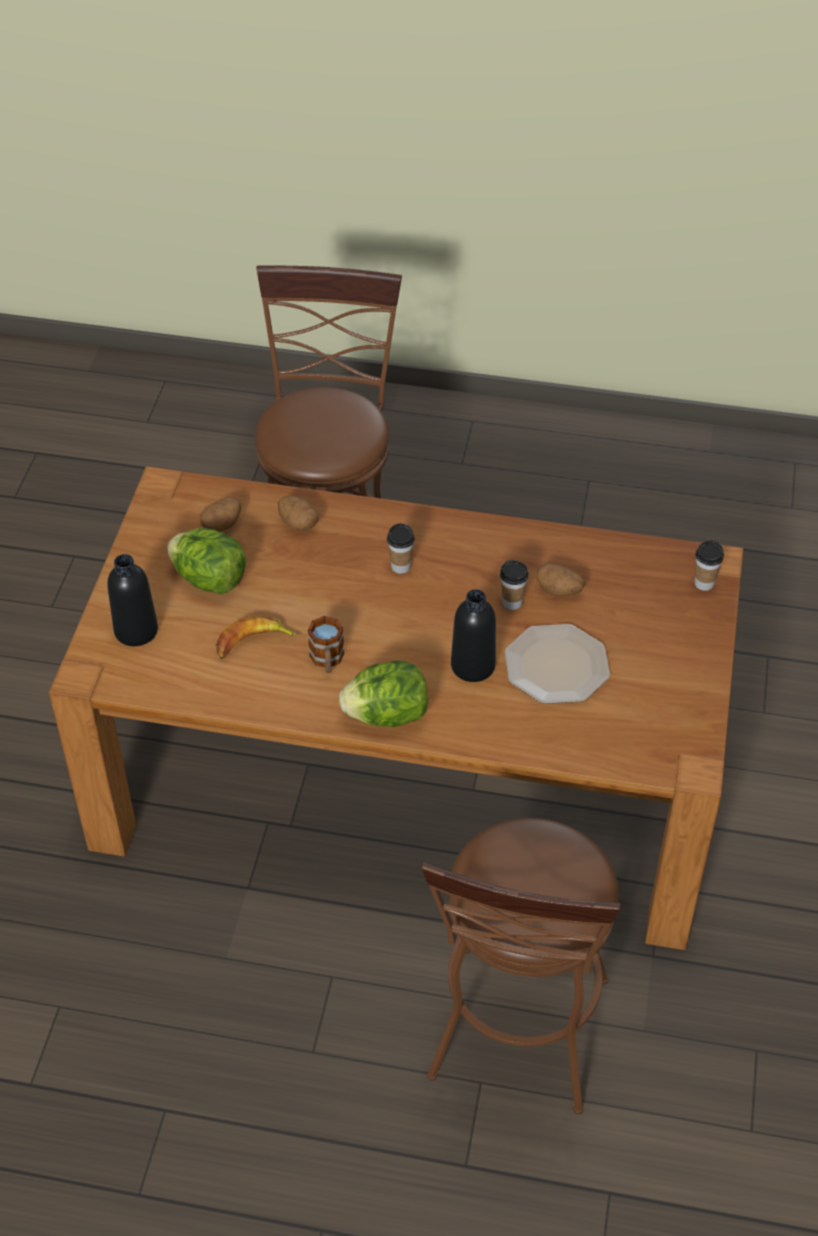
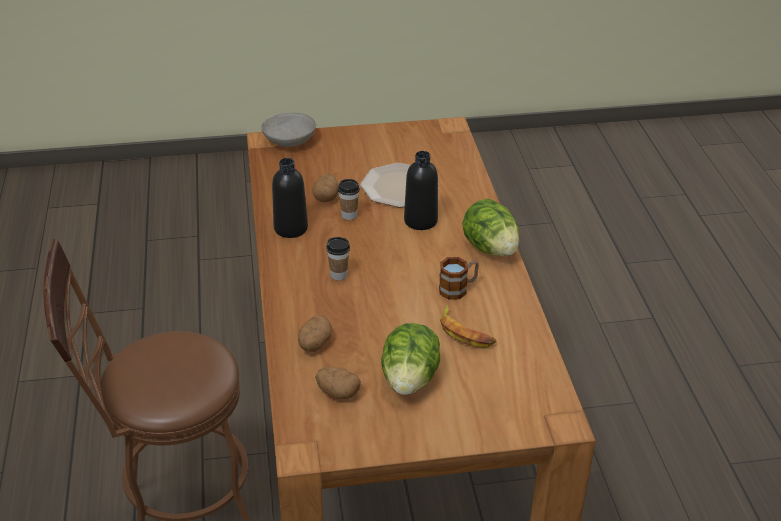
camera: 110 degrees left, 10 degrees down
black bottle [107,554,158,646] -> black bottle moved to [272,158,308,238]
brown stool [421,818,621,1114] -> none
cup [695,541,724,591] -> grey bowl [261,112,316,147]

